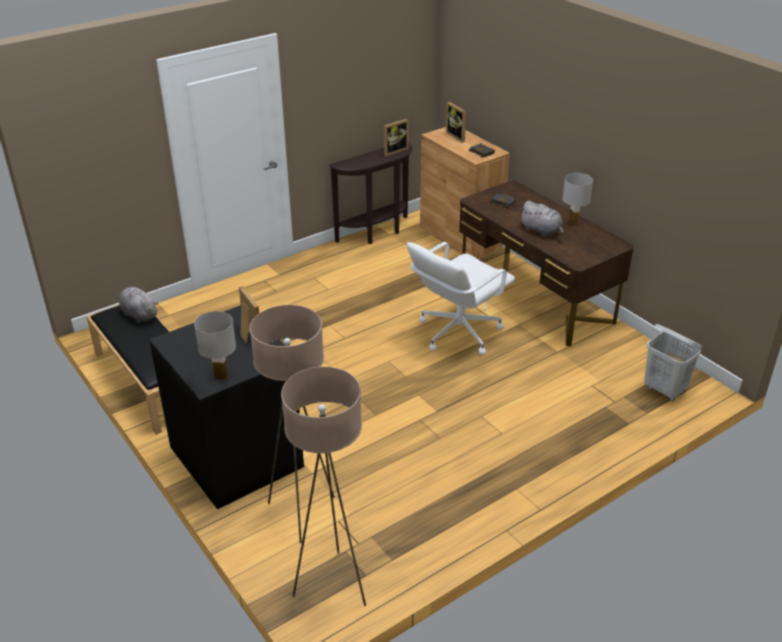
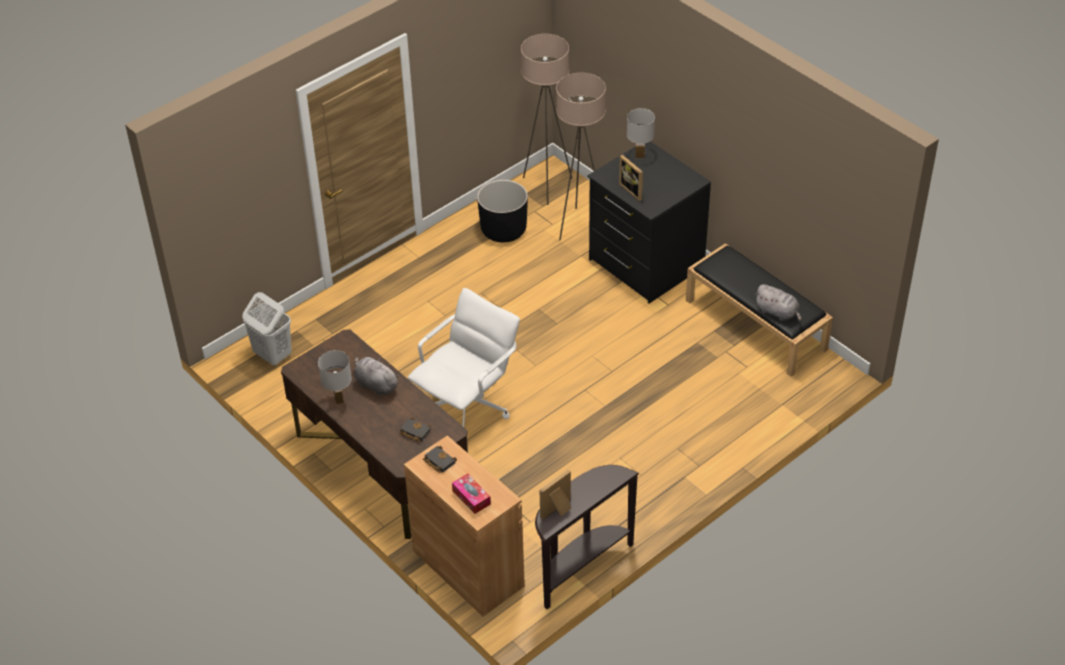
camera: 175 degrees right, 10 degrees up
picture frame [446,102,466,143] -> tissue box [452,473,491,514]
none -> black planter [477,180,528,243]

